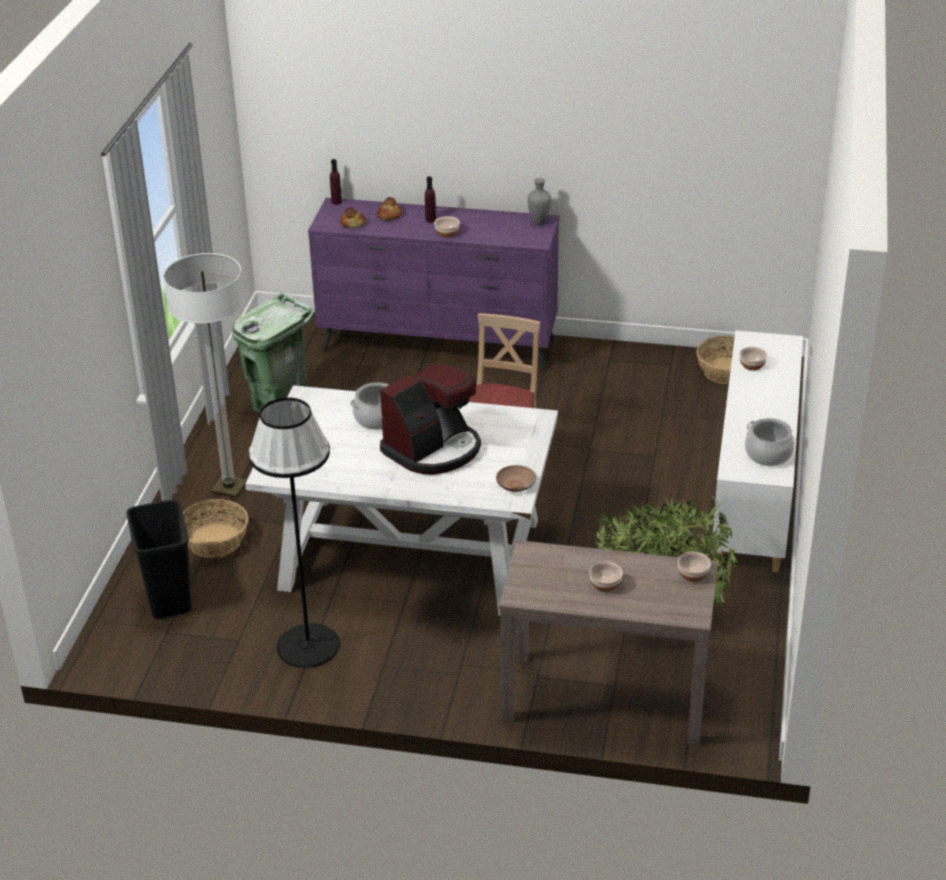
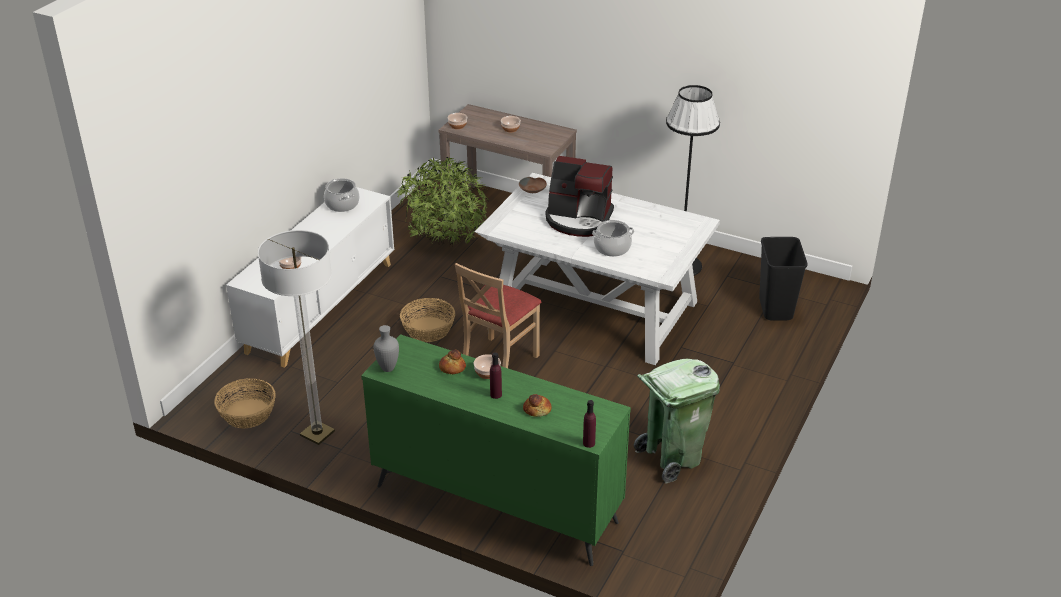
camera: 165 degrees left, 0 degrees up
floor lamp [163,253,247,498] -> floor lamp moved to [258,230,335,445]
basket [182,499,248,558] -> basket moved to [400,298,455,342]
purple dresser [308,198,560,372] -> green dresser [361,334,631,566]
bread [340,207,366,228] -> bread moved to [439,350,466,374]
coffee machine [380,363,481,475] -> coffee machine turned 135 degrees counterclockwise [546,156,614,237]

